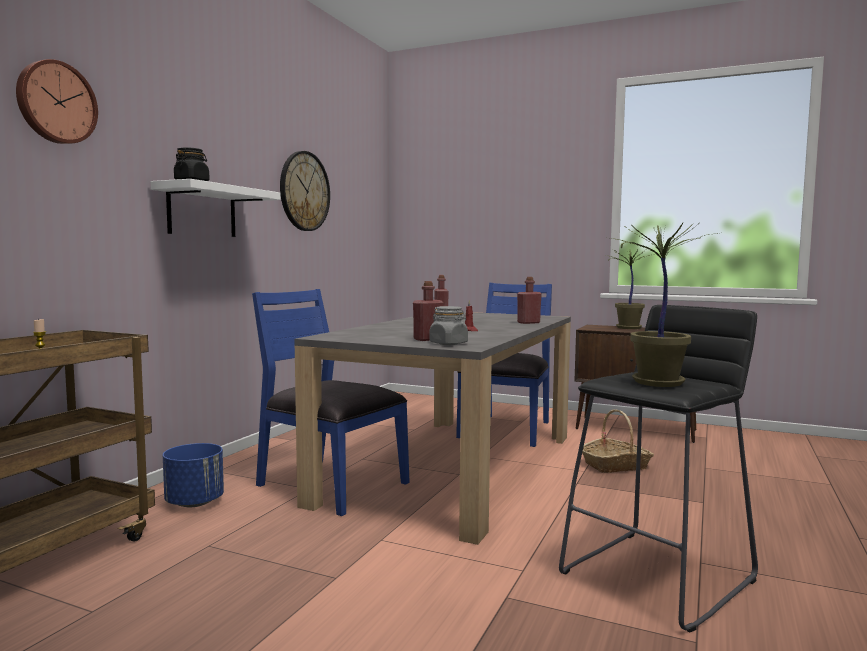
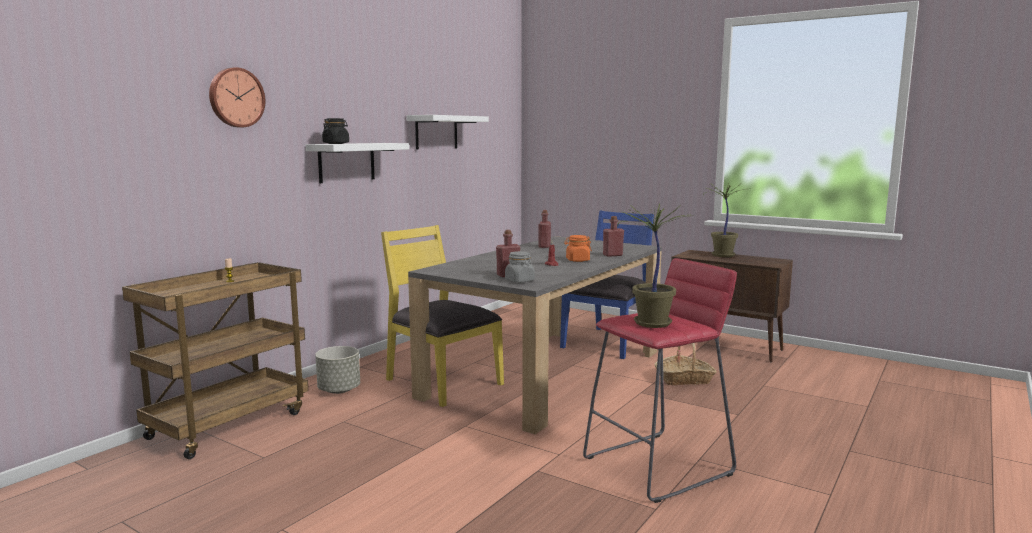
camera: 10 degrees right, 5 degrees up
blue planter [163,443,224,507] -> grey planter [315,346,360,394]
blue chair [252,289,410,516] -> yellow chair [381,225,504,407]
wall clock [280,151,330,231] -> white shelf [407,115,489,150]
black stool [559,305,758,633] -> red stool [583,258,737,503]
none -> orange jar [564,235,592,262]

